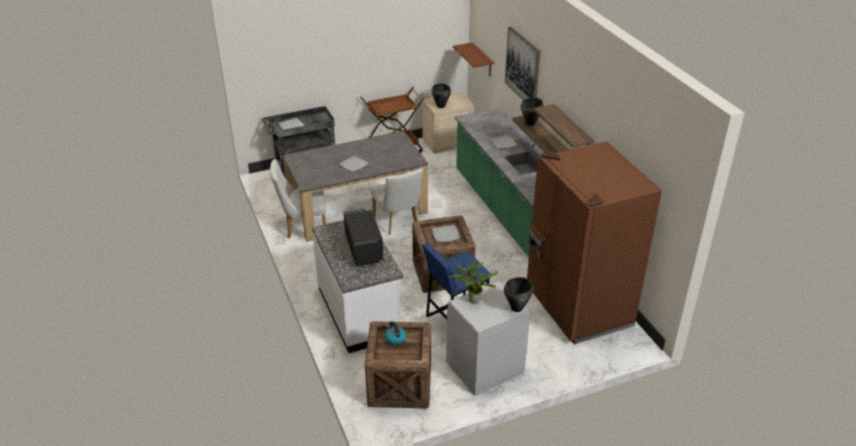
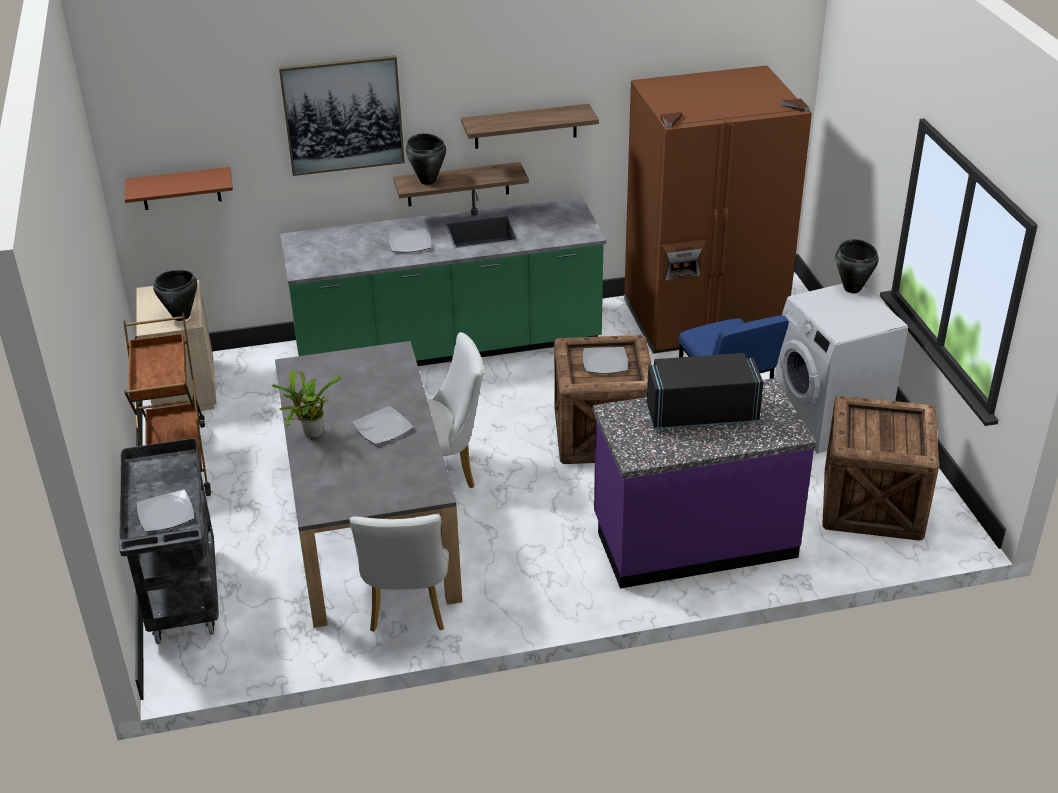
camera: 80 degrees left, 0 degrees up
white counter [312,220,403,353] -> purple counter [593,378,816,588]
kettle [385,321,407,345] -> none
potted plant [448,260,498,304] -> potted plant moved to [272,370,342,438]

